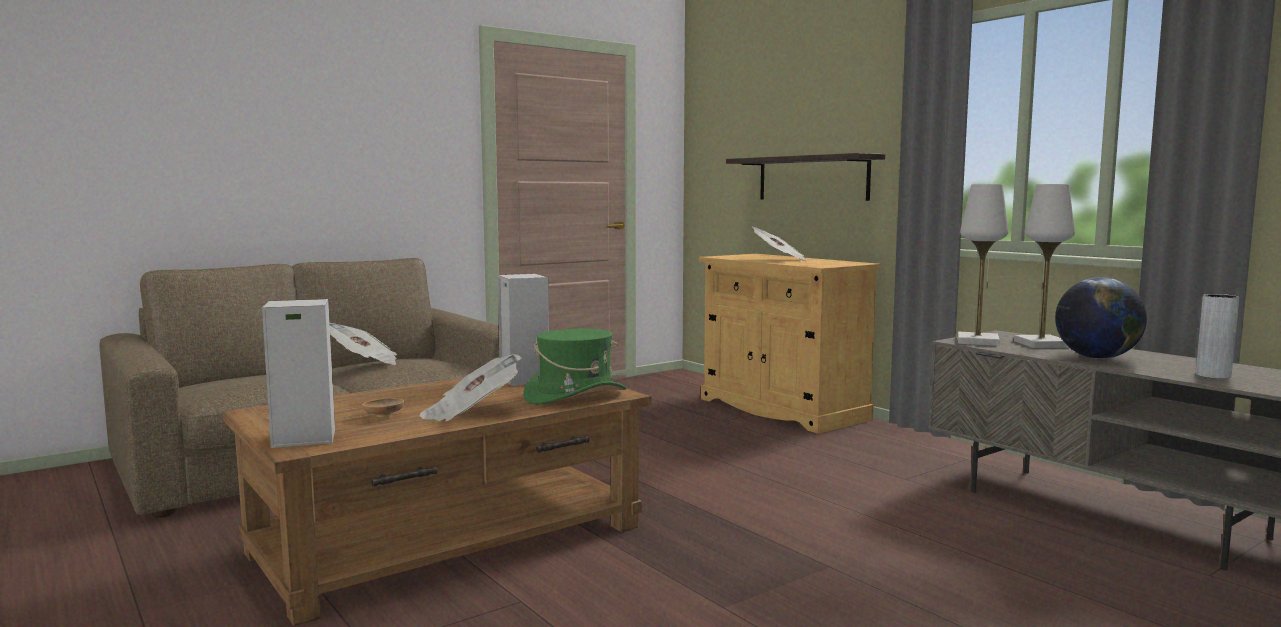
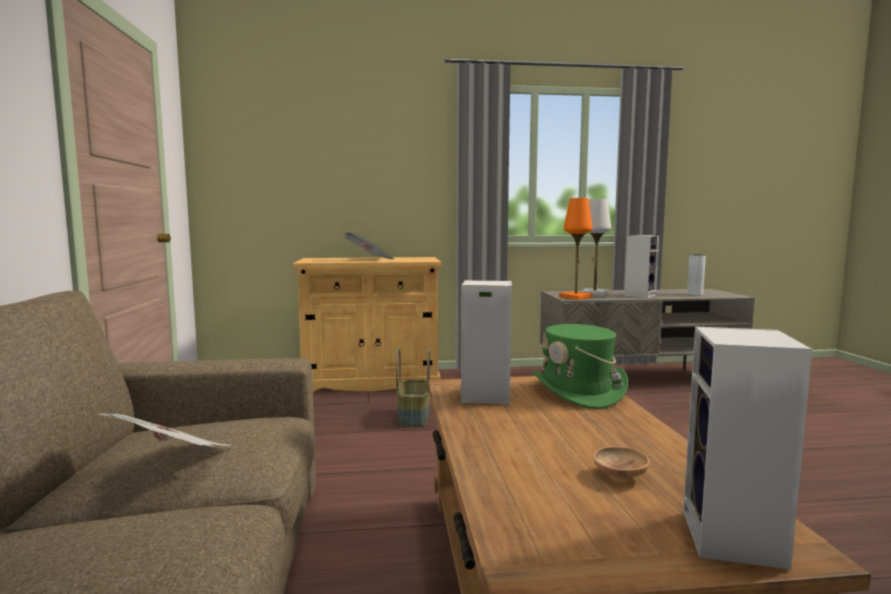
camera: 60 degrees left, 0 degrees up
newspaper [419,354,522,422] -> none
shelf [726,153,885,201] -> none
white table lamp [958,184,1009,346] -> orange table lamp [559,198,593,300]
globe [1055,277,1147,359] -> speaker [625,235,659,298]
none -> basket [396,348,430,427]

